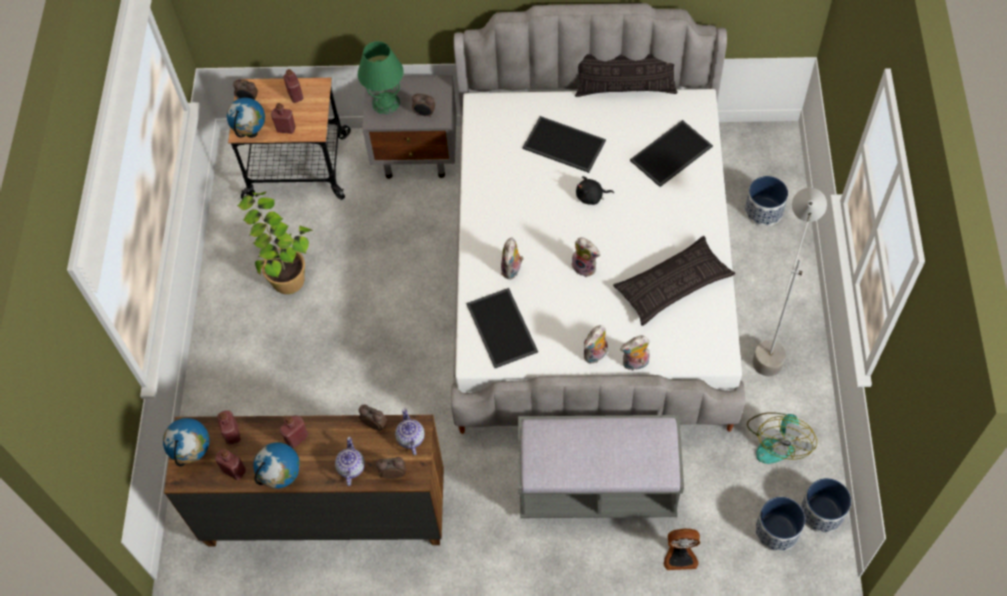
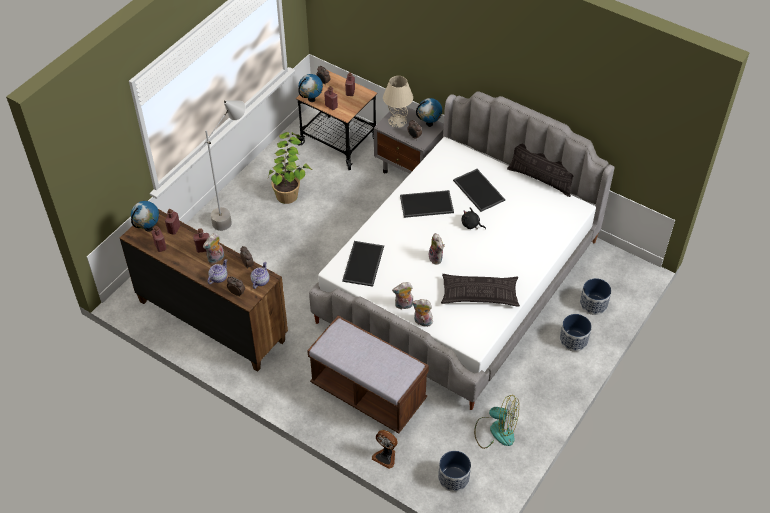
camera: 30 degrees right, 10 degrees down
globe [254,442,300,489] -> globe moved to [416,98,442,127]
green table lamp [358,41,404,114] -> beige table lamp [383,76,413,128]
plush toy [501,237,524,279] -> plush toy moved to [203,233,224,264]
grey bench [518,415,684,518] -> brown bench [307,316,429,433]
tray [630,120,713,187] -> tray moved to [400,190,454,218]
fan [747,412,817,464] -> fan turned 120 degrees counterclockwise [474,395,519,449]
grey floor lamp [753,188,827,376] -> grey floor lamp moved to [199,100,246,231]
planter [801,478,851,533] -> planter moved to [560,314,592,352]

